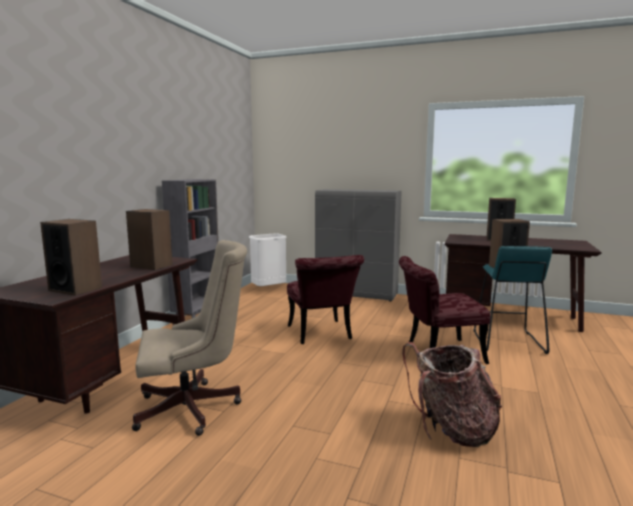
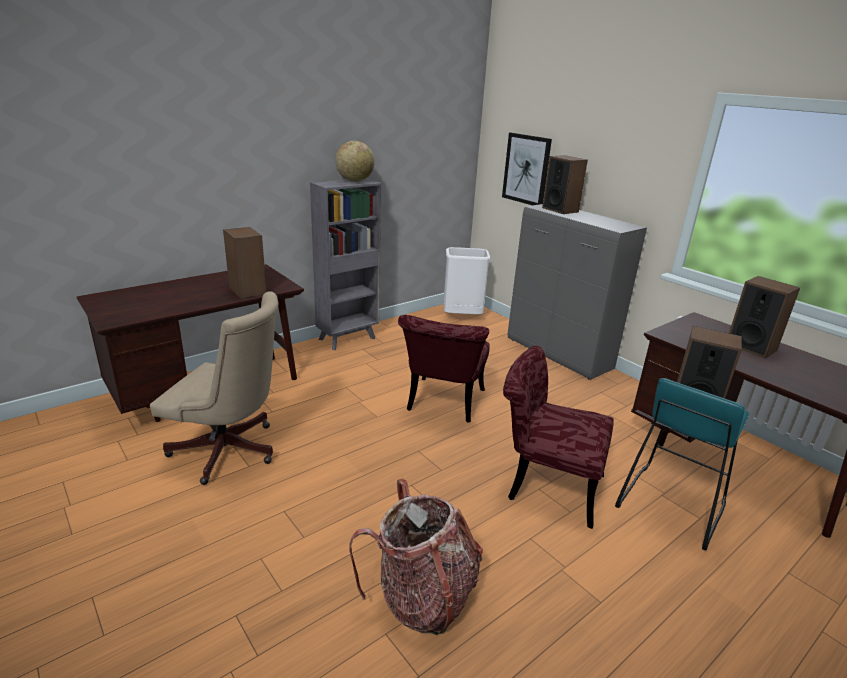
camera: 30 degrees right, 15 degrees up
speaker [40,219,102,296] -> speaker moved to [542,155,588,214]
none -> globe [335,141,375,182]
none -> picture [502,133,552,205]

